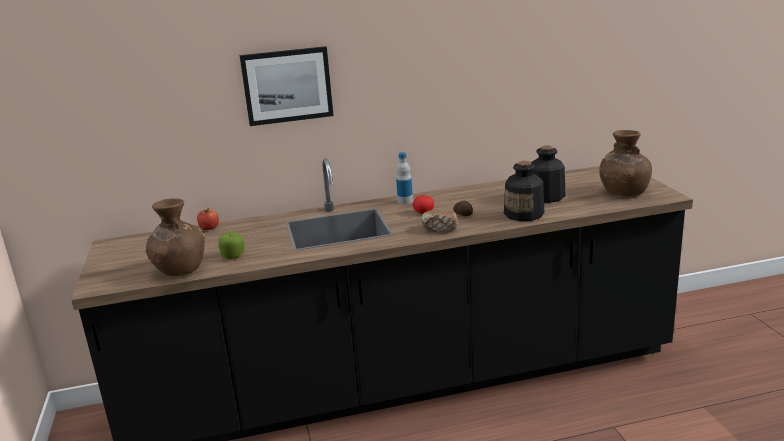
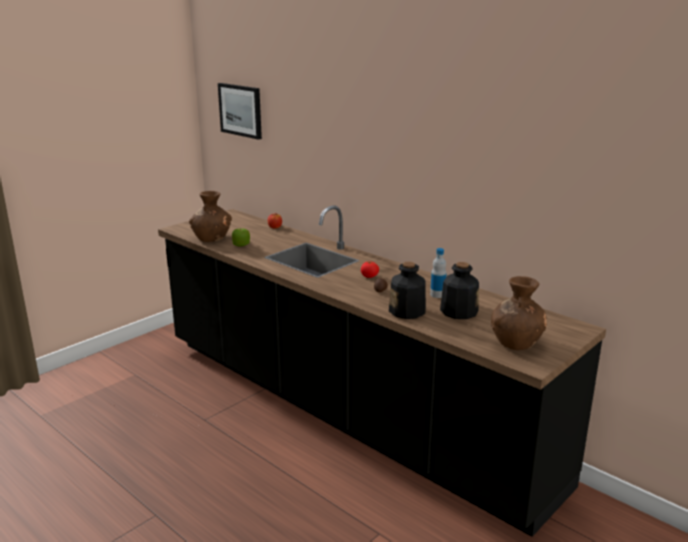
camera: 55 degrees right, 0 degrees up
picture [240,46,334,126] -> picture moved to [218,83,262,140]
bottle [396,152,413,204] -> bottle moved to [430,248,446,298]
bread [421,211,457,231] -> none

